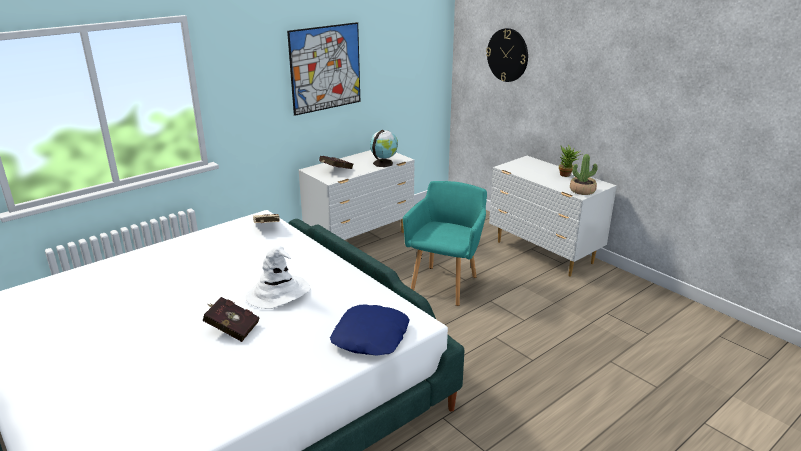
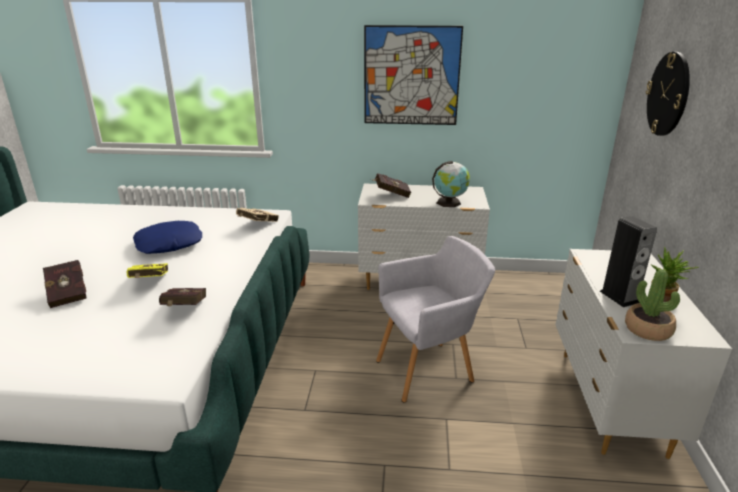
camera: 45 degrees right, 0 degrees up
white hat [246,246,310,309] -> yellow book [127,263,168,278]
blue pillow [330,305,410,356] -> blue pillow moved to [133,221,202,254]
turquoise armchair [403,181,487,306] -> grey armchair [376,236,495,403]
none -> red book [159,288,206,307]
none -> speaker [600,216,657,307]

